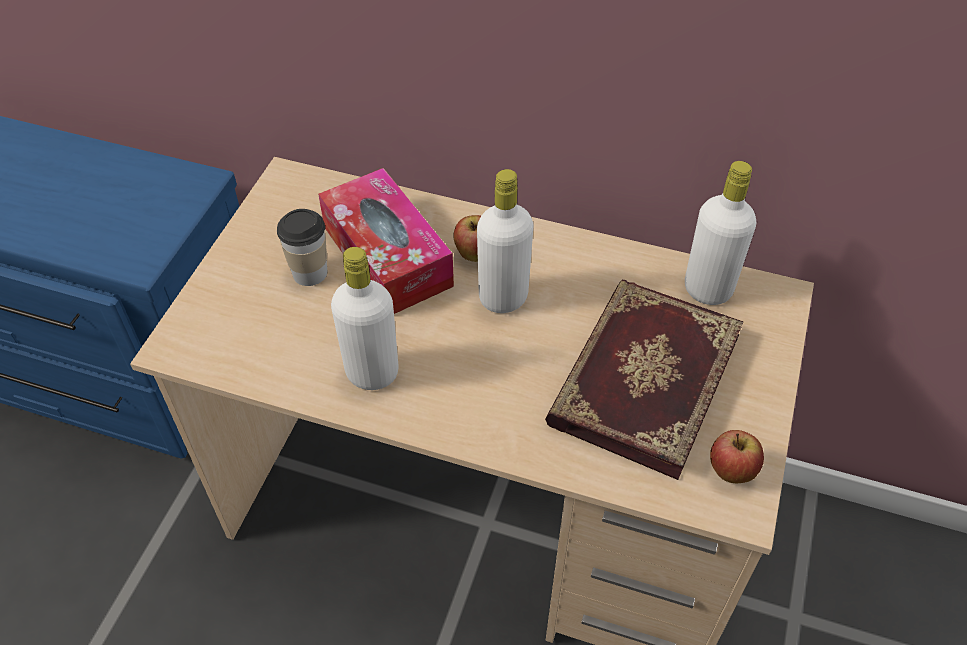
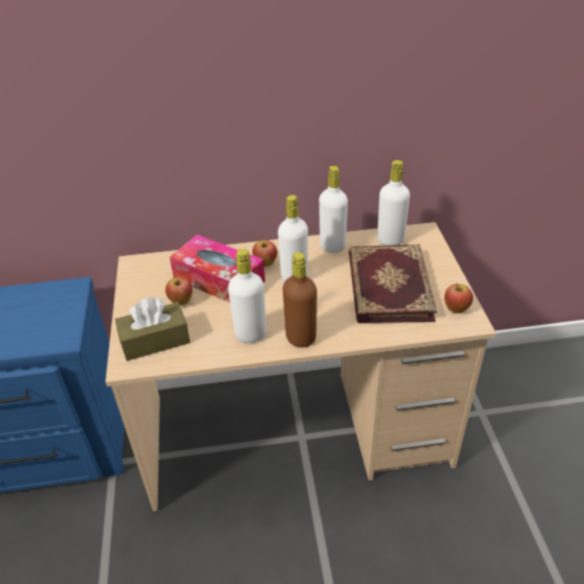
camera: 25 degrees left, 10 degrees down
cup [277,209,327,286] -> apple [165,277,192,305]
none -> brown tissue box [115,298,190,361]
none -> brown bottle [283,252,317,348]
none -> white bottle [319,166,348,253]

